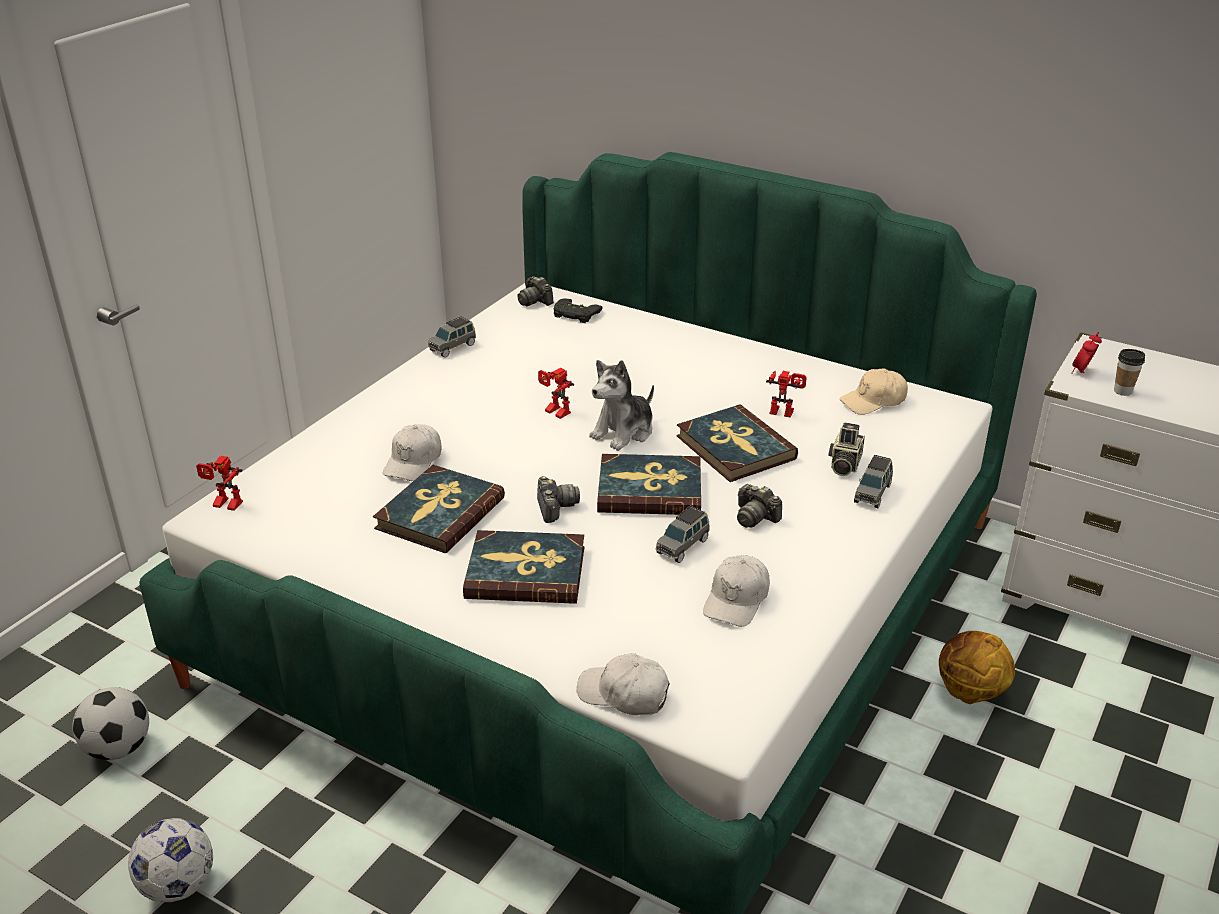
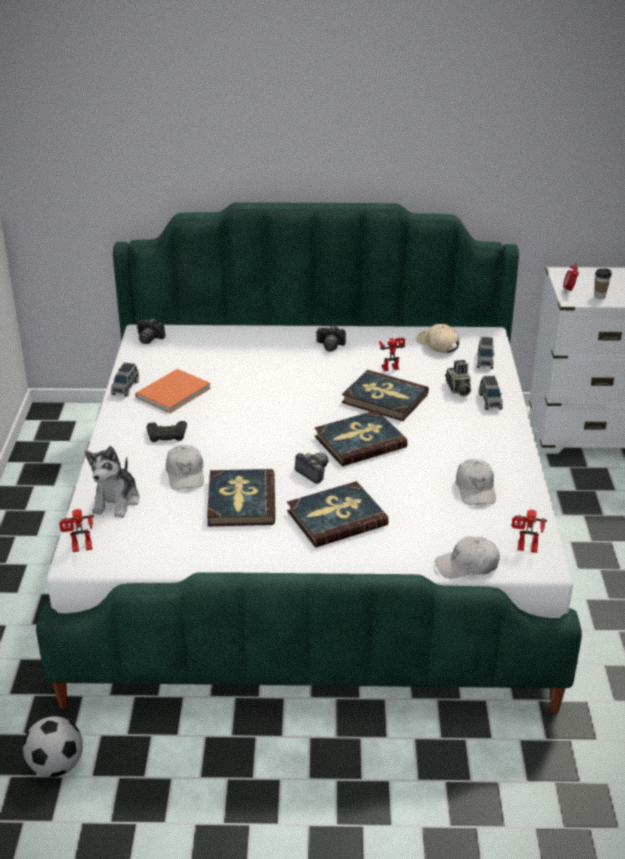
camera: 30 degrees left, 0 degrees up
football [128,818,213,902] -> none
toy robot [538,368,574,419] -> toy robot moved to [512,509,547,553]
black game controller [553,299,603,323] -> black game controller moved to [147,421,187,442]
plush toy [589,360,654,451] -> plush toy moved to [85,446,140,518]
grey toy car [656,506,710,563] -> grey toy car moved to [477,337,495,369]
camera [737,484,782,528] -> camera moved to [316,325,346,351]
beige cap [840,369,908,415] -> beige cap turned 105 degrees clockwise [416,324,460,353]
basketball [939,631,1015,704] -> none
none -> orange book [135,369,211,413]

